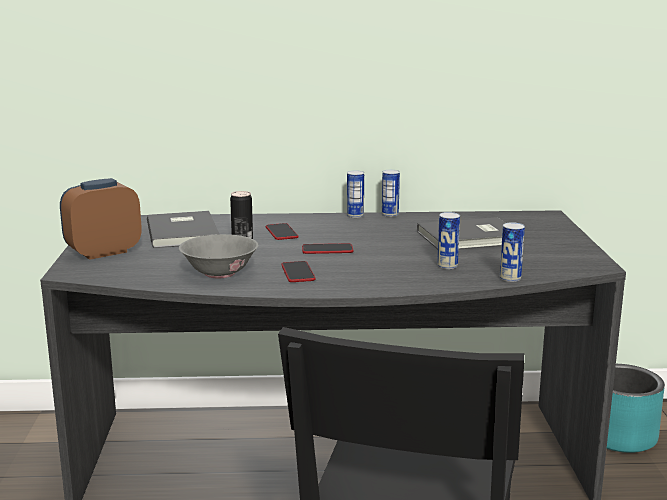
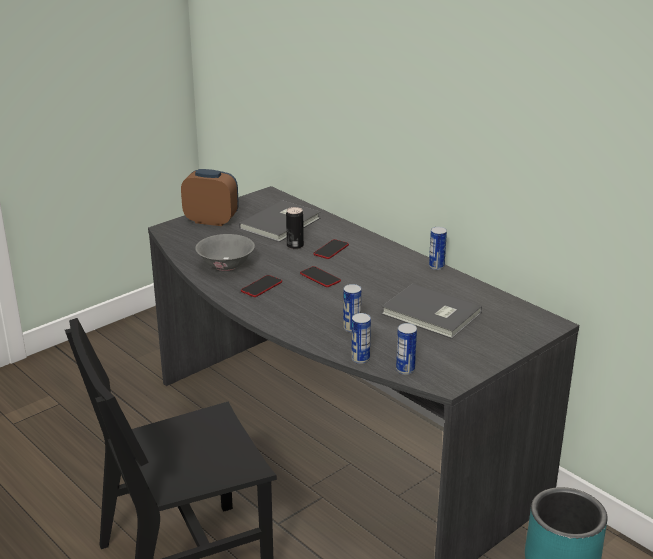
camera: 50 degrees right, 10 degrees up
can [347,171,364,218] -> can moved to [396,323,417,375]

